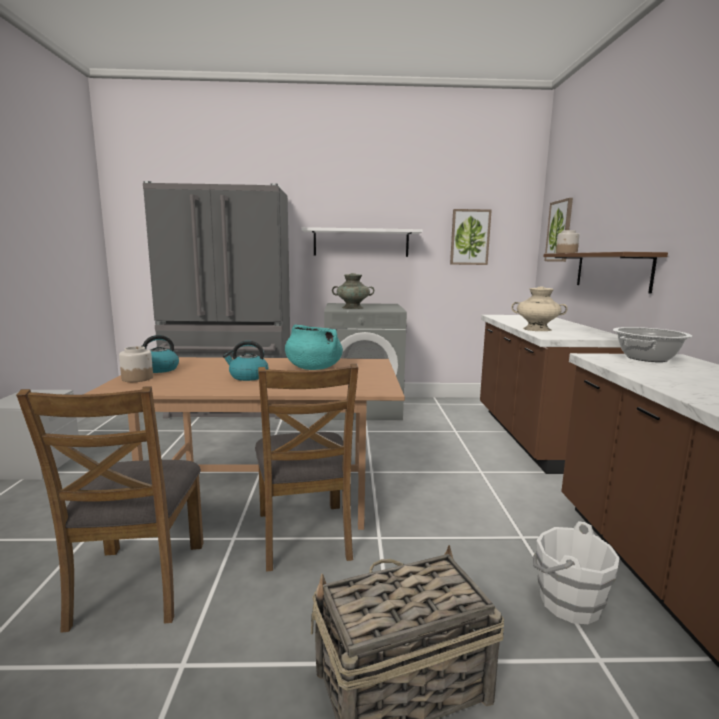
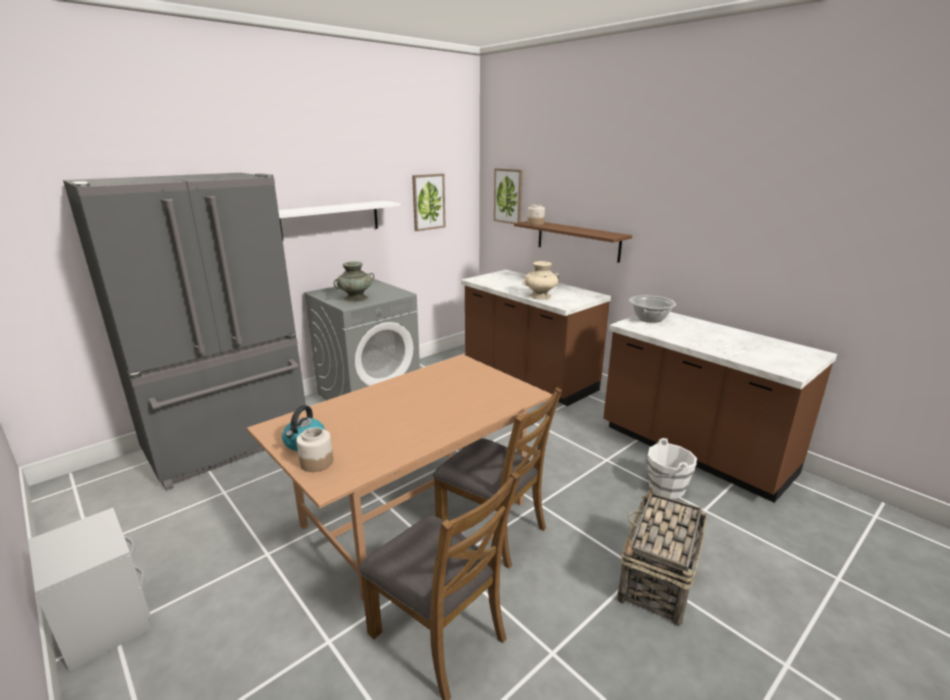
camera: 40 degrees left, 10 degrees up
kettle [223,341,268,381] -> none
turquoise cooking pot [285,324,343,370] -> none

